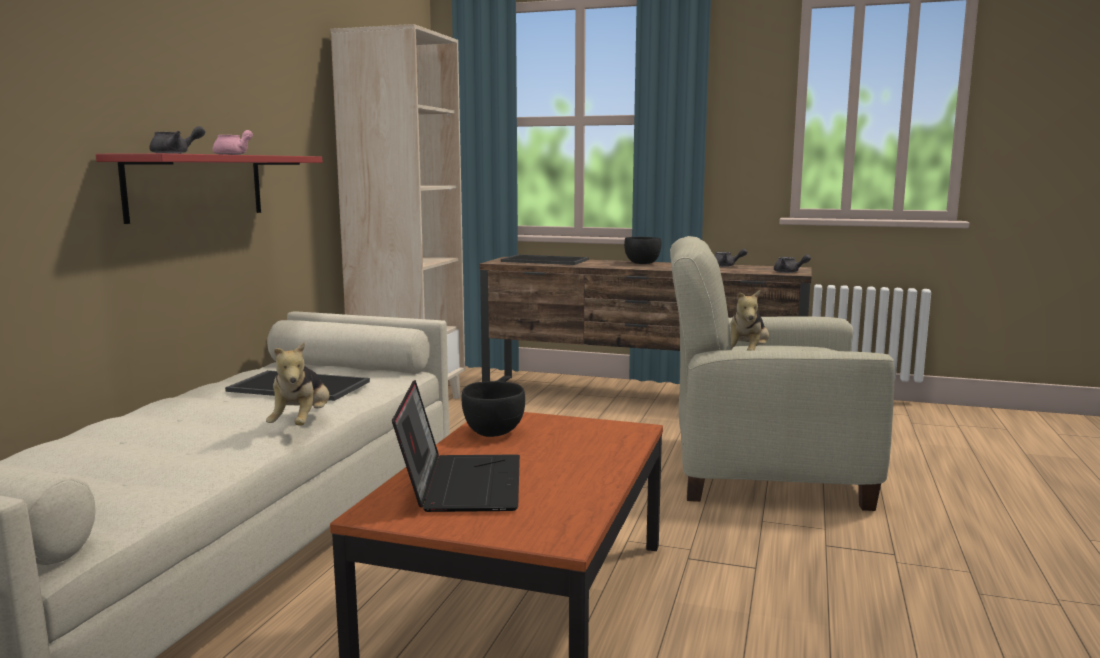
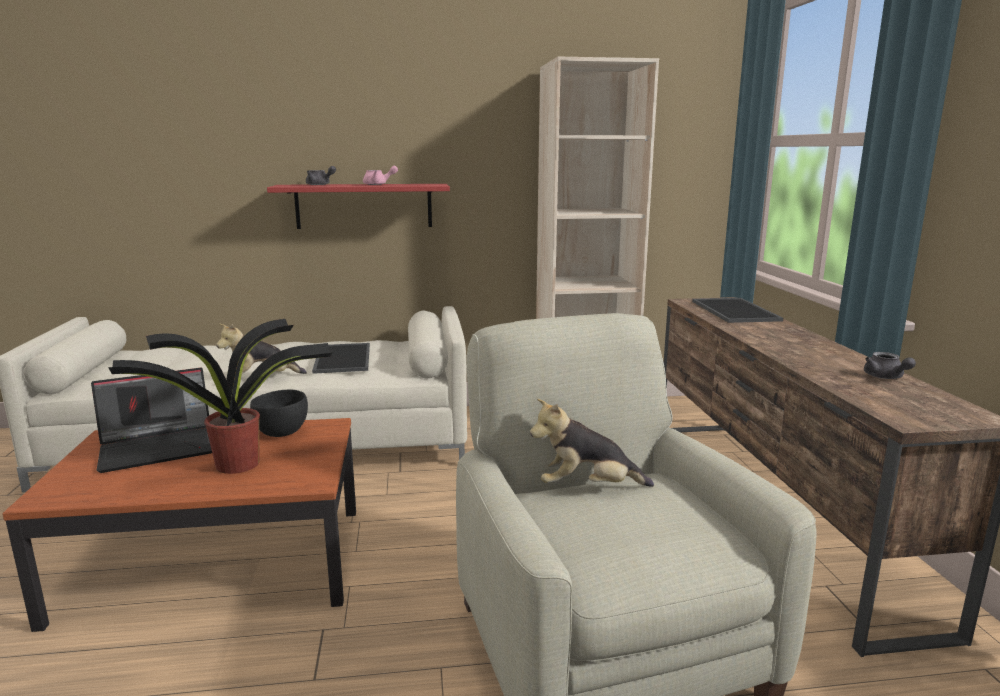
camera: 65 degrees right, 5 degrees up
black bowl [624,237,661,264] -> none
grey teapot [774,254,811,273] -> none
none -> potted plant [108,319,332,474]

